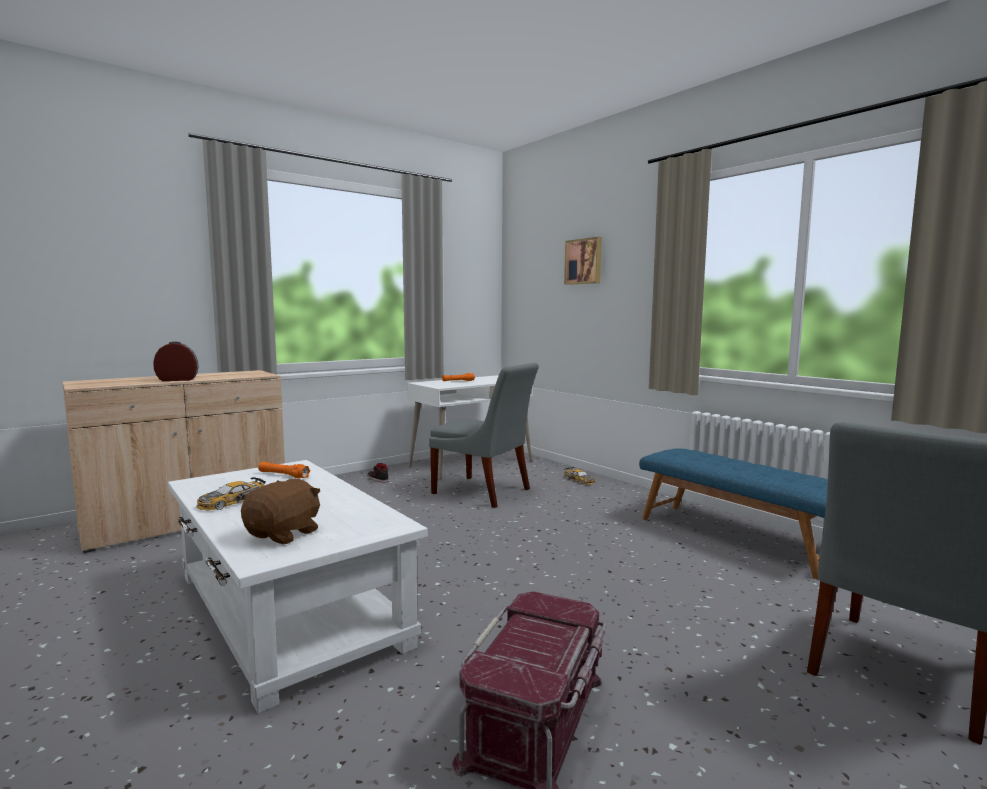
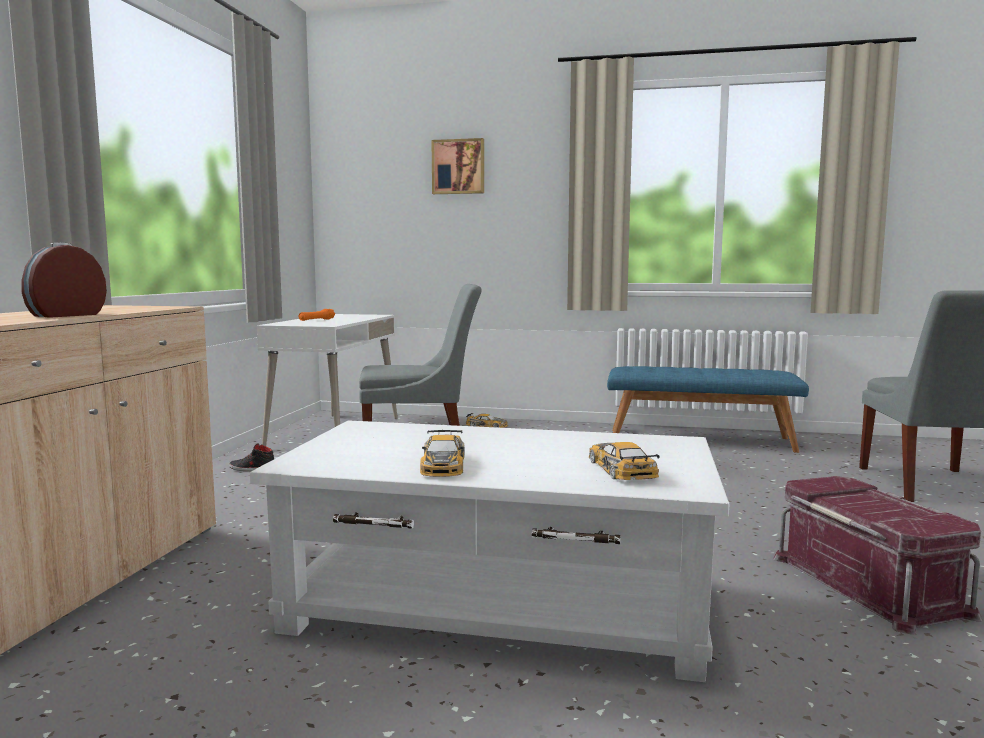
camera: 40 degrees left, 0 degrees up
brown plush toy [241,479,320,544] -> toy car [589,442,660,480]
orange flashlight [258,462,310,479] -> none

